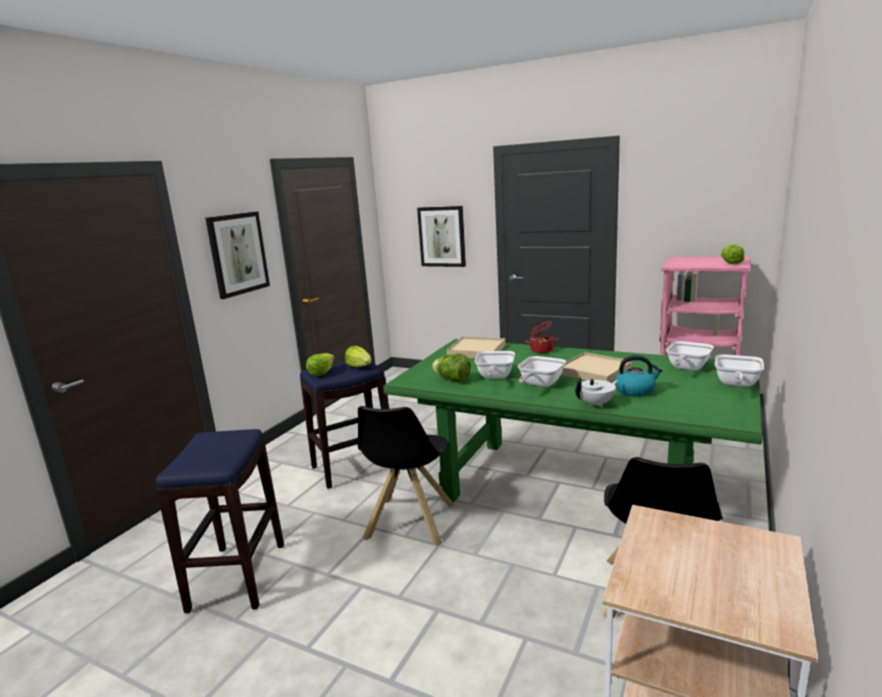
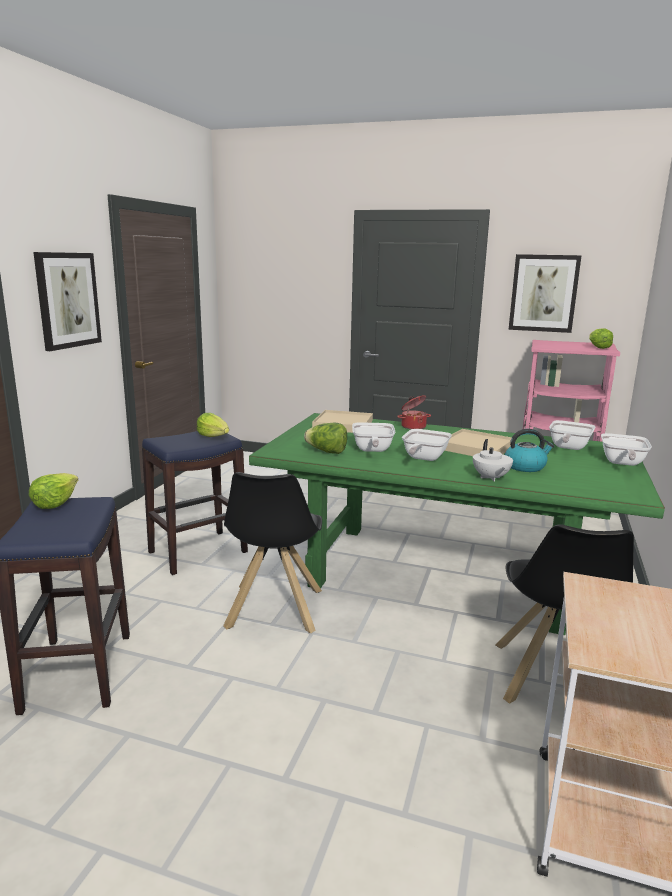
camera: 10 degrees left, 0 degrees up
lettuce [306,353,335,376] -> lettuce moved to [29,473,78,509]
picture [417,206,466,267] -> picture moved to [509,254,582,333]
white teapot [575,378,618,408] -> white teapot turned 120 degrees clockwise [473,439,513,482]

